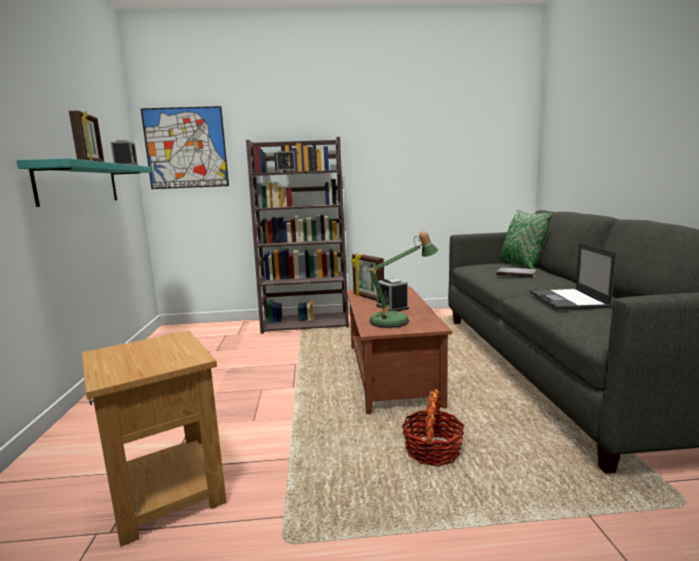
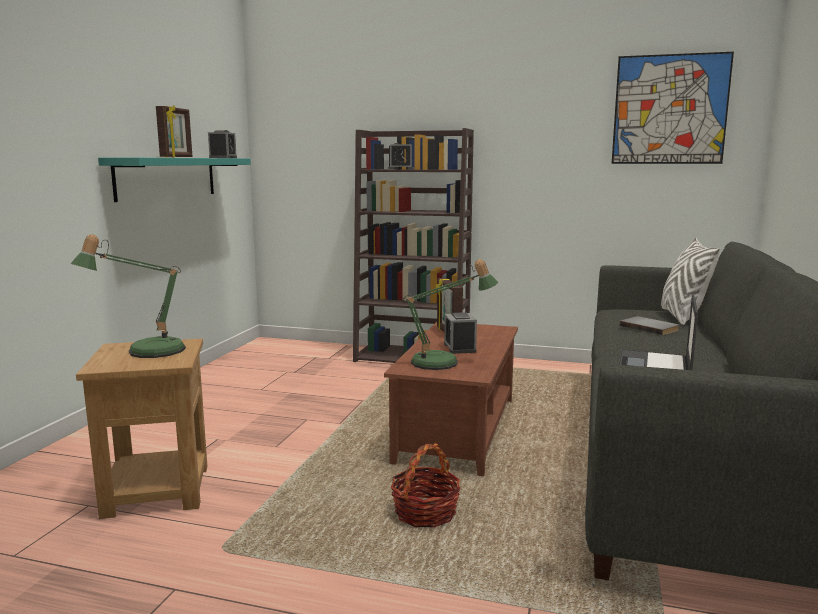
camera: 20 degrees right, 0 degrees up
picture [141,106,229,189] -> picture moved to [612,52,734,164]
green pillow [499,209,553,269] -> white pillow [661,238,720,325]
none -> table lamp [70,234,186,358]

